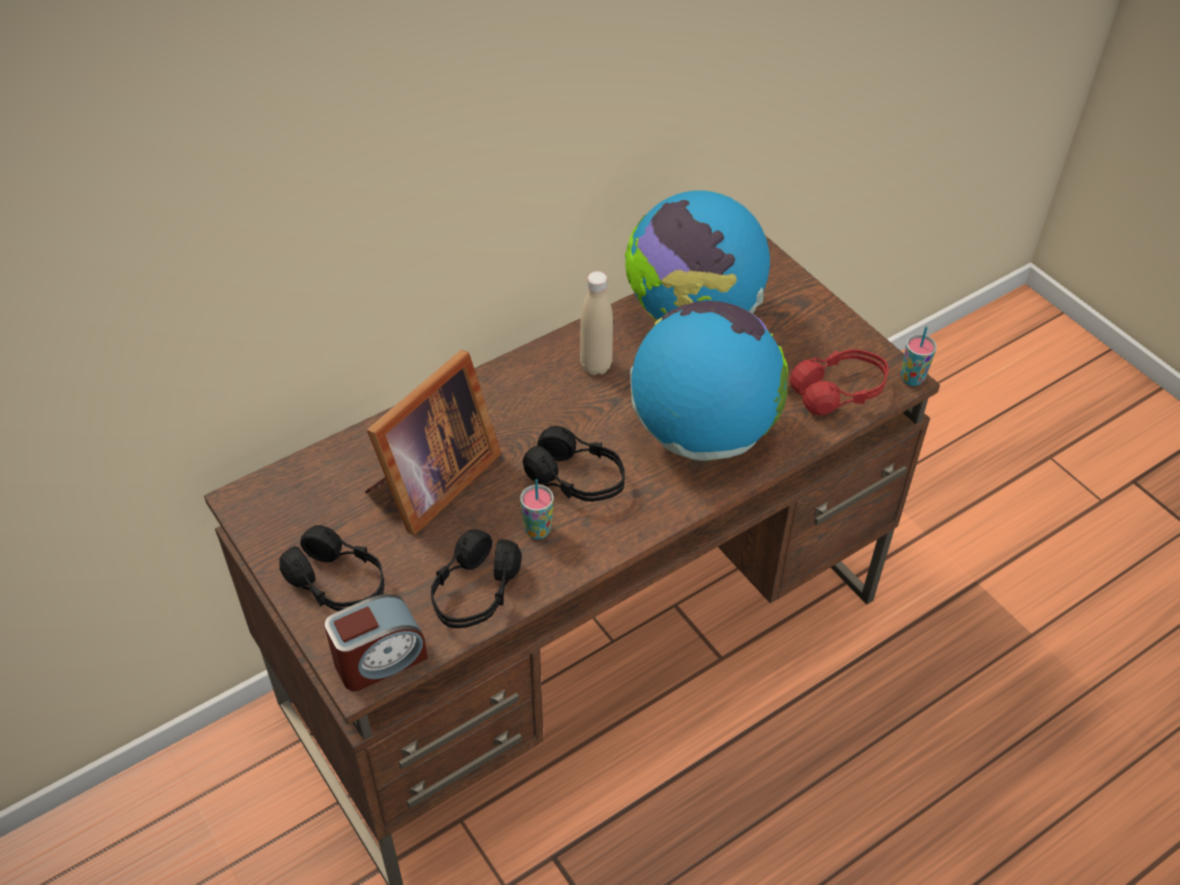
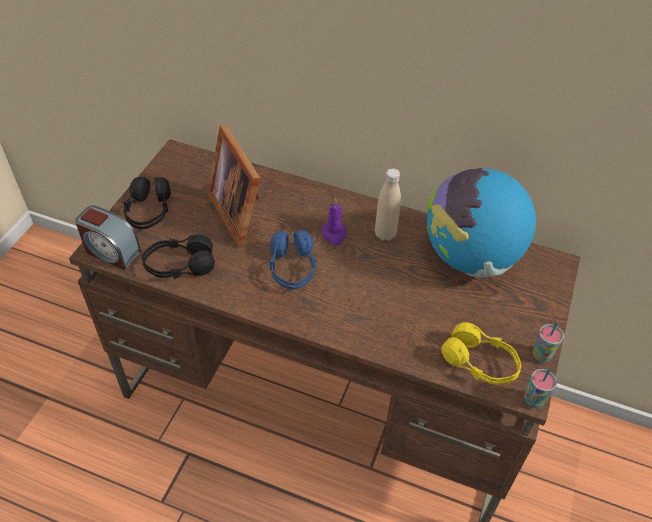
camera: 55 degrees right, 0 degrees up
picture frame [365,350,501,535] -> picture frame turned 60 degrees clockwise [207,125,260,246]
cup [520,479,554,539] -> cup moved to [533,321,564,362]
black headphones [523,426,625,502] -> blue headphones [270,230,316,290]
globe [630,301,788,461] -> none
red headphones [790,349,888,416] -> yellow headphones [441,322,521,385]
none -> purple candle [321,198,346,246]

